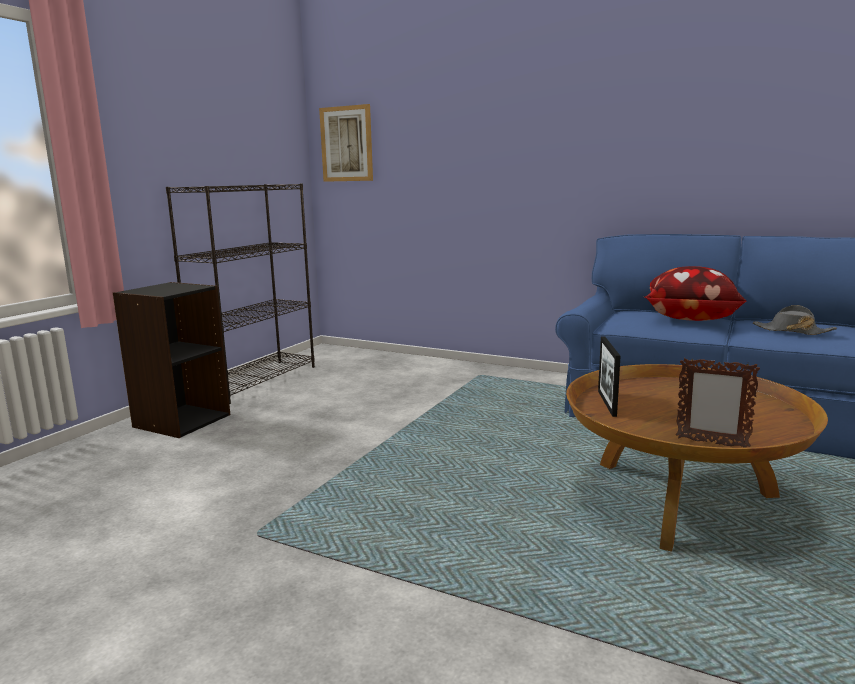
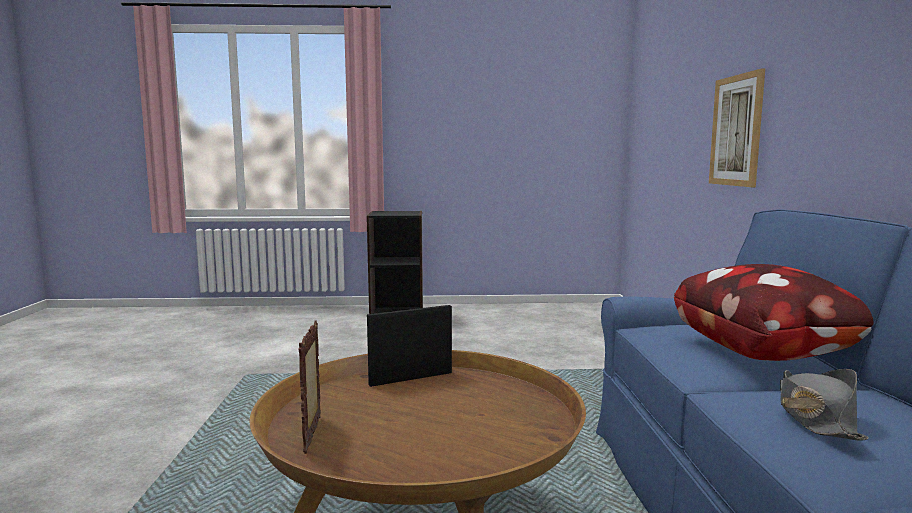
camera: 60 degrees right, 5 degrees down
black bookcase [166,184,315,404] -> none
picture [319,104,373,182] -> picture moved to [709,68,765,187]

